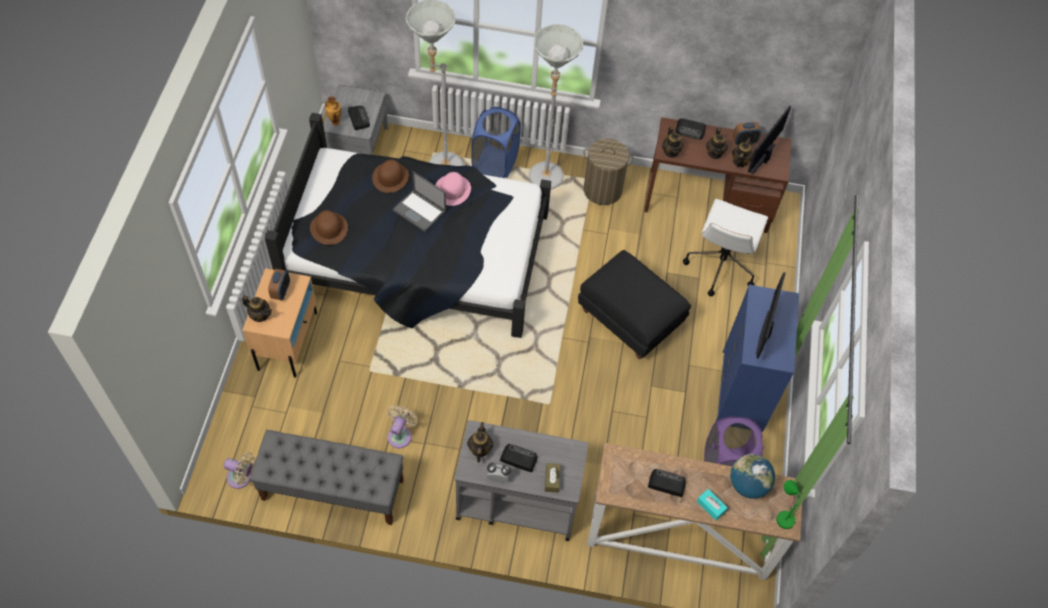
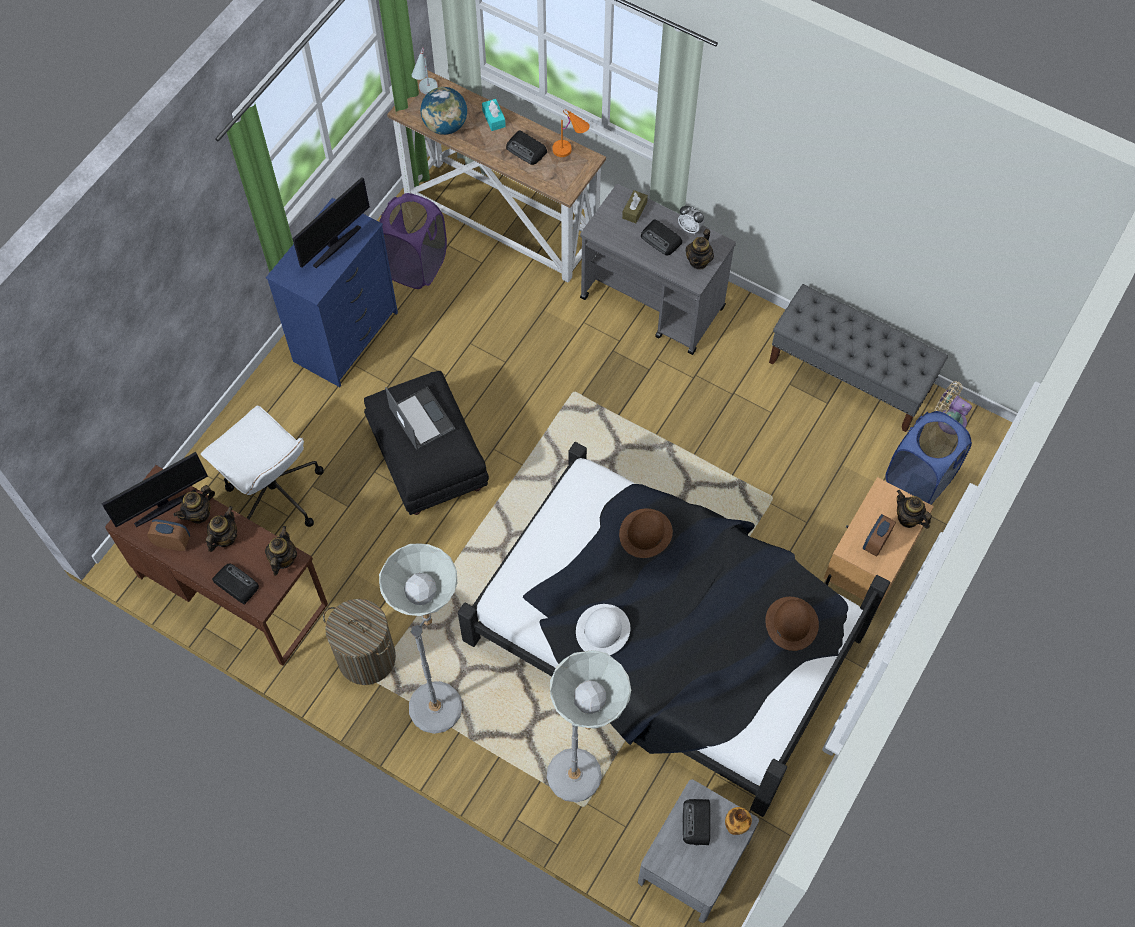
camera: 155 degrees left, 5 degrees up
brown hat [372,160,409,193] -> brown hat moved to [619,509,673,558]
beige fan [387,405,418,448] -> none
laptop [393,171,446,232] -> laptop moved to [385,387,455,450]
pink hat [435,172,471,206] -> white hat [576,604,630,655]
blue laundry basket [471,107,521,178] -> blue laundry basket moved to [885,411,972,505]
white office chair [683,199,768,296] -> white office chair turned 90 degrees clockwise [201,406,324,527]
green table lamp [776,480,800,529] -> white table lamp [412,48,438,95]
none -> orange table lamp [552,110,590,157]

